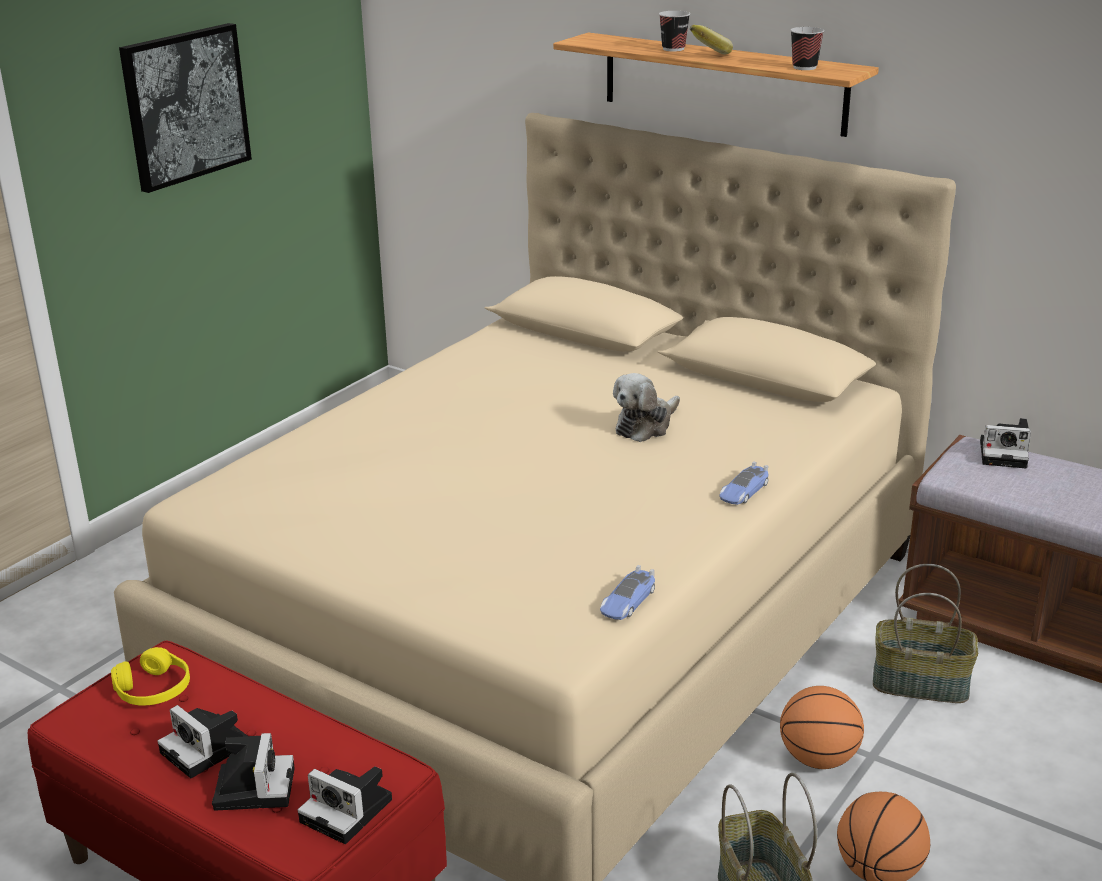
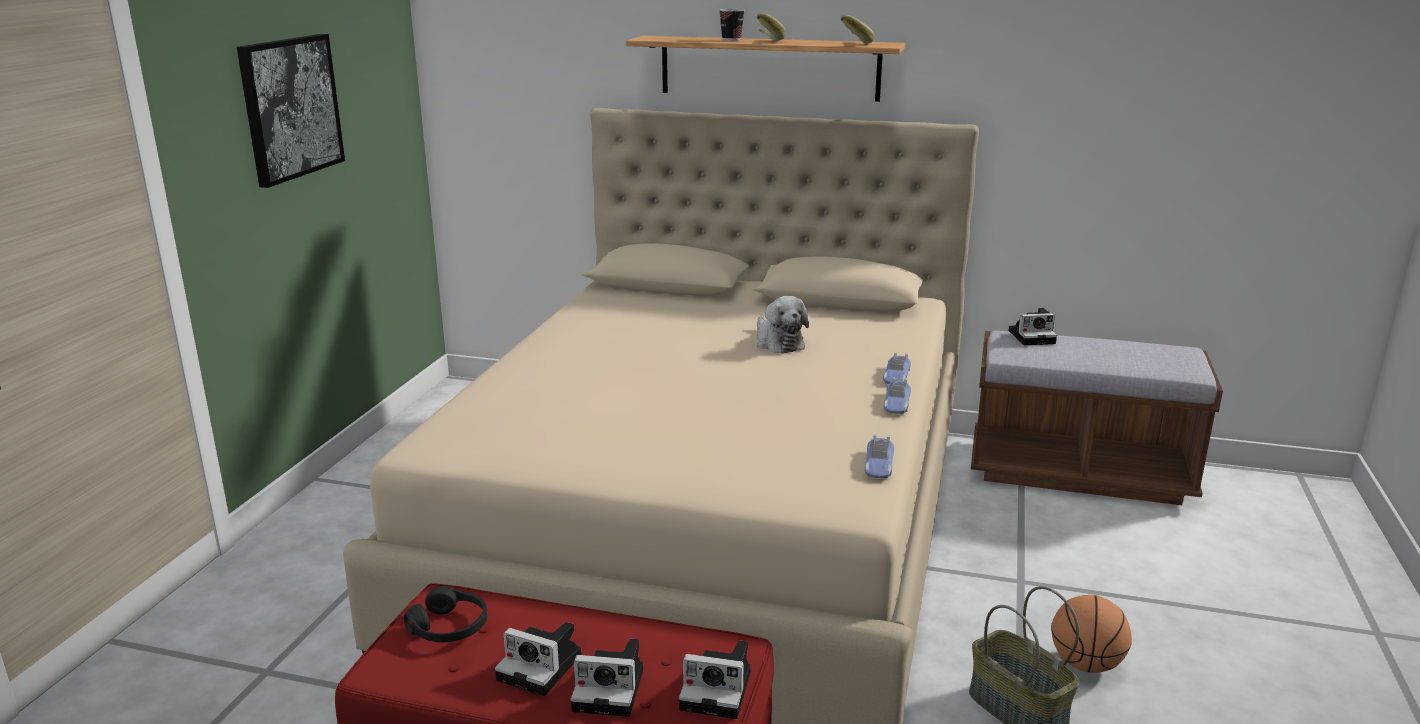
camera: 20 degrees left, 5 degrees down
yellow headphones [111,647,190,706] -> black headphones [404,586,487,643]
camera [212,733,295,811] -> camera turned 120 degrees clockwise [571,639,643,717]
plush toy [613,373,680,442] -> plush toy turned 45 degrees counterclockwise [757,296,809,353]
basketball [780,686,864,769] -> none
cup [790,27,824,70] -> banana [841,15,874,44]
basket [873,564,978,703] -> none
none -> toy car [884,378,911,414]

